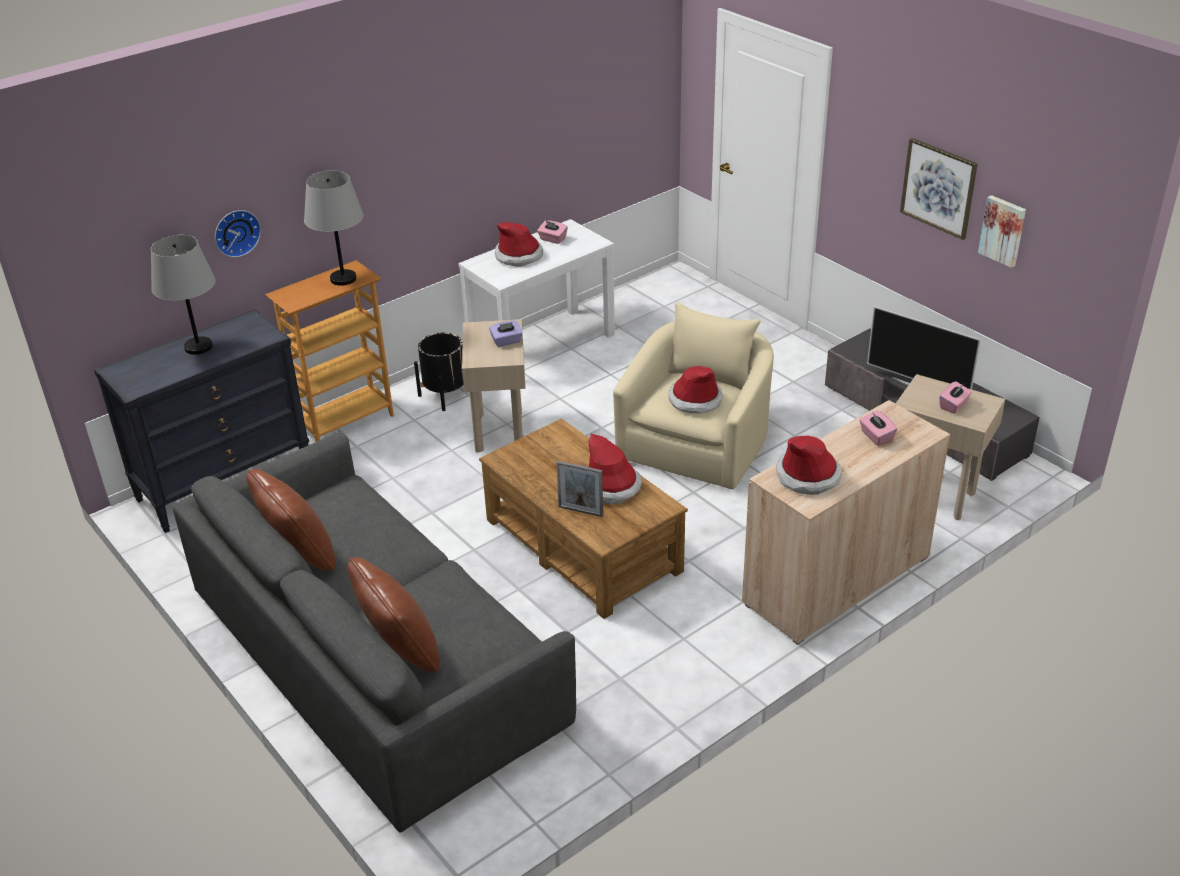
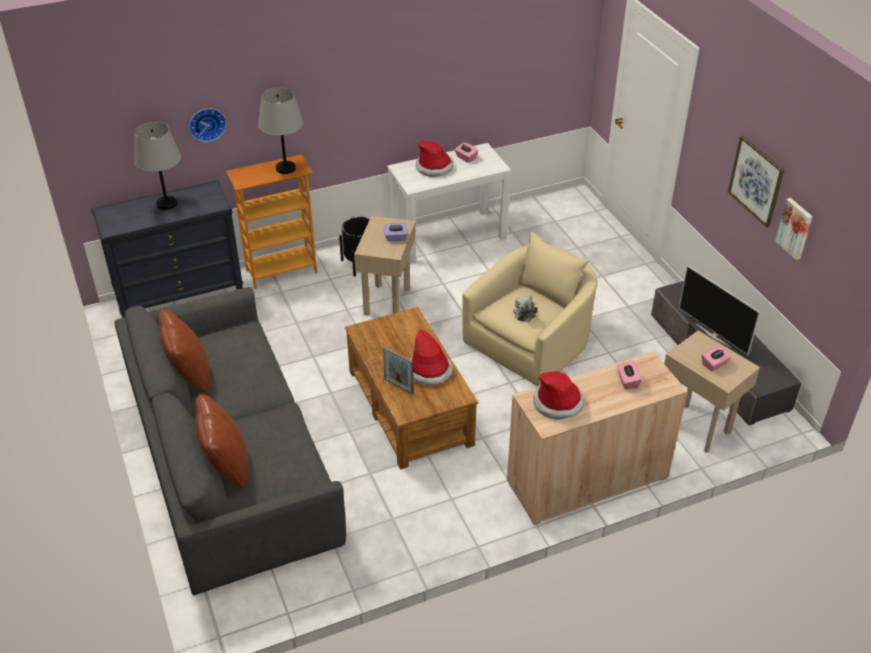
camera: 15 degrees right, 5 degrees up
hat [668,366,723,414] -> plush toy [513,296,538,322]

